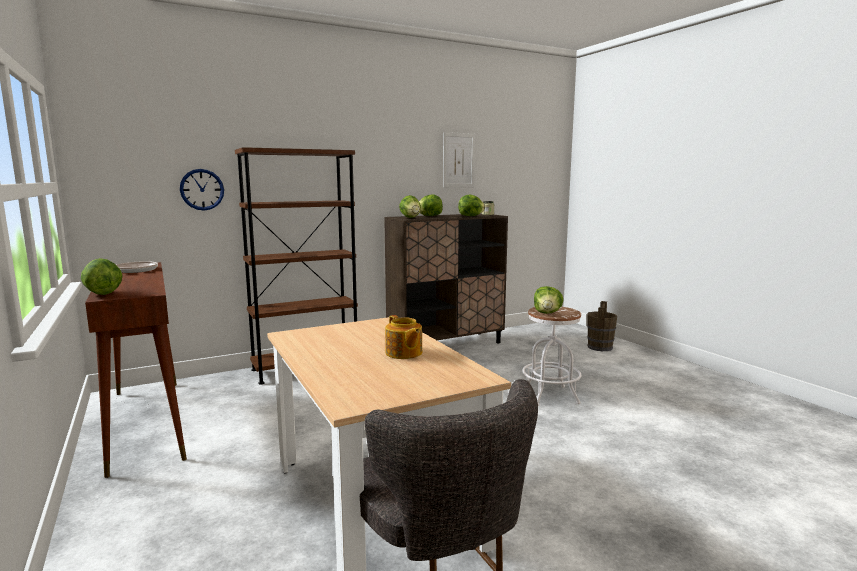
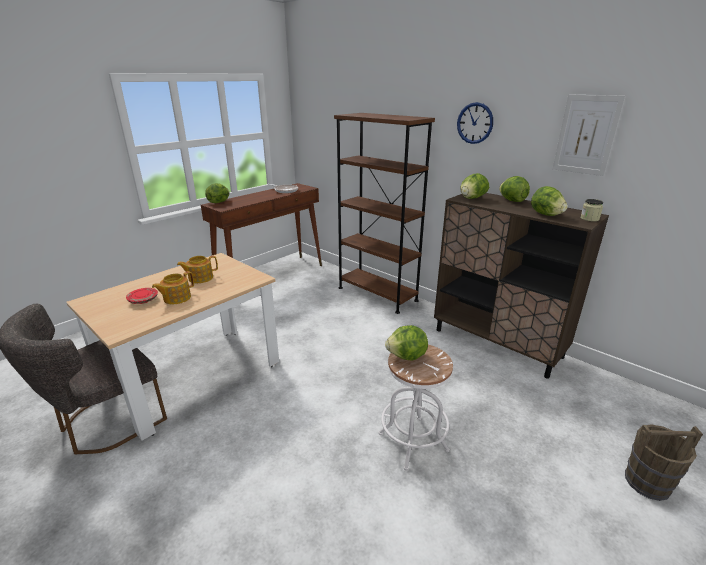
camera: 70 degrees right, 15 degrees up
wall clock [180,169,224,210] -> wall clock moved to [457,102,493,144]
none -> red plate [126,288,158,304]
none -> teapot [177,256,218,283]

